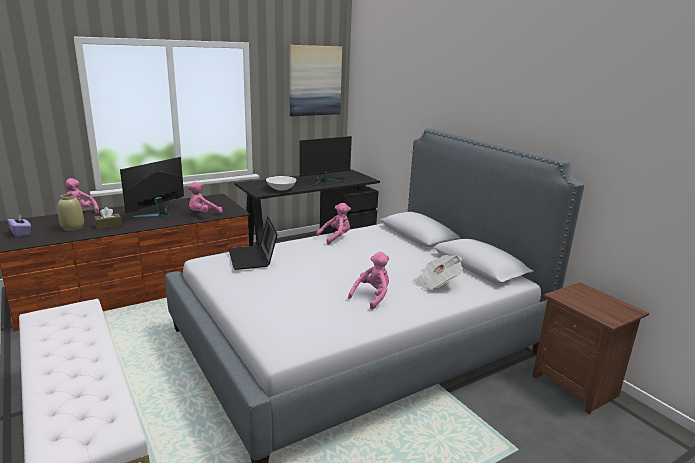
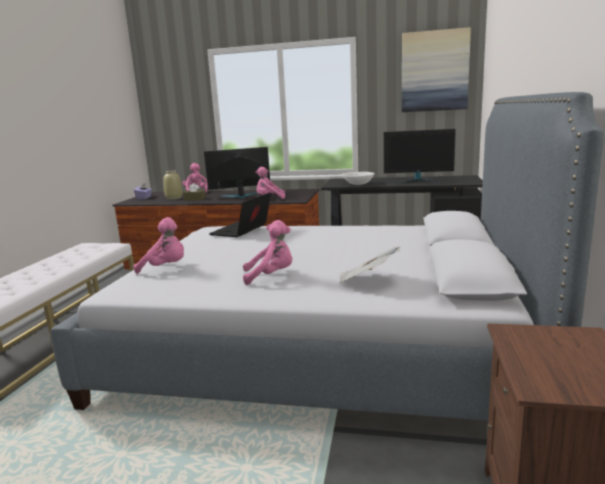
camera: 45 degrees right, 5 degrees down
pink plush toy [316,203,351,245] -> pink plush toy moved to [133,217,184,274]

